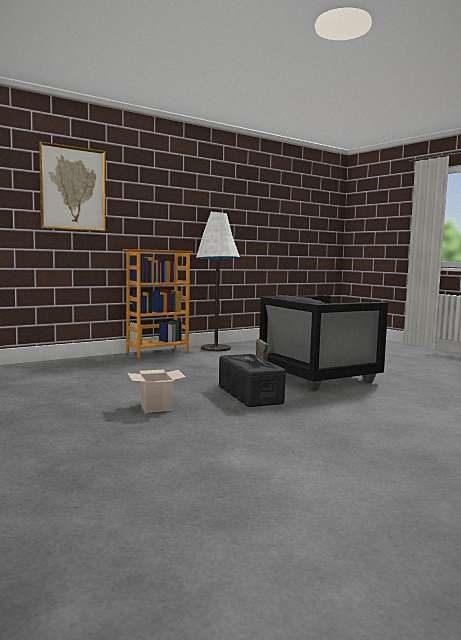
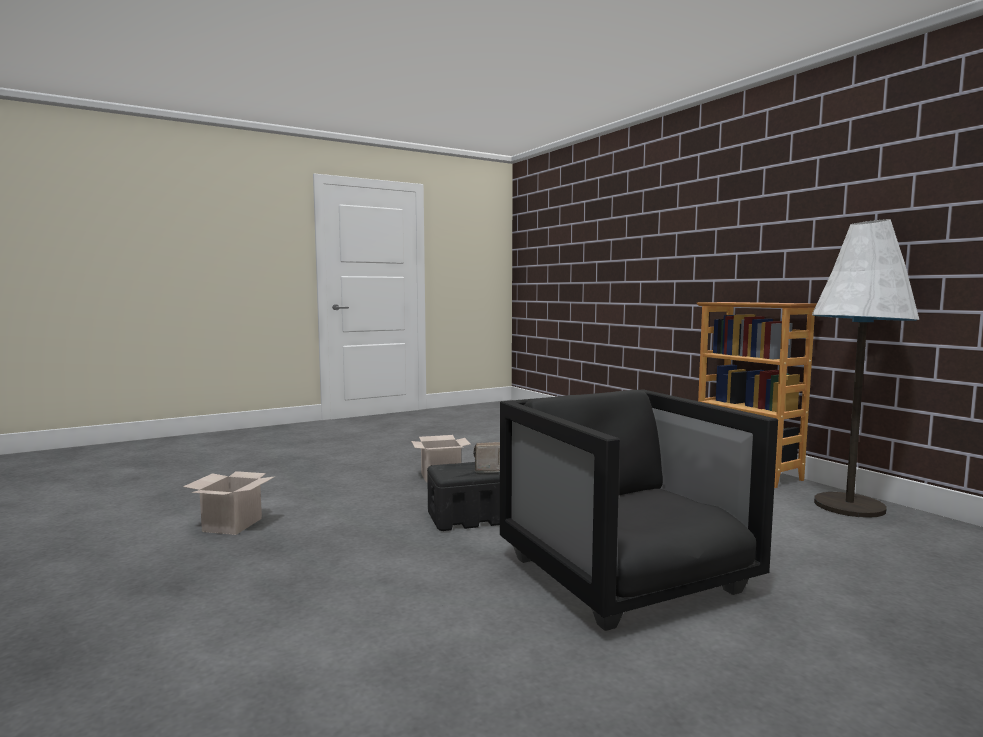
camera: 95 degrees right, 0 degrees up
picture [39,141,106,232] -> none
none -> cardboard box [183,471,275,535]

